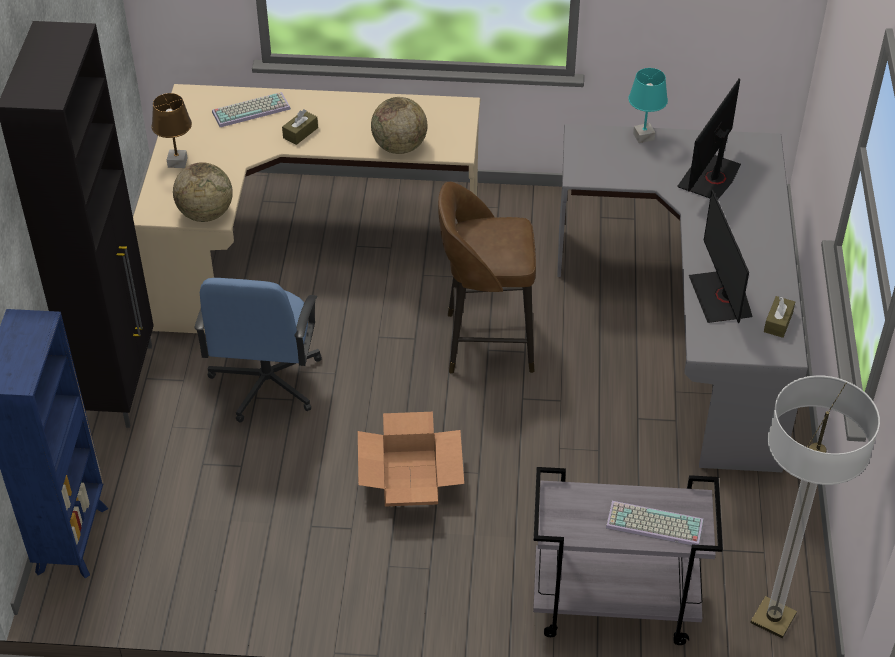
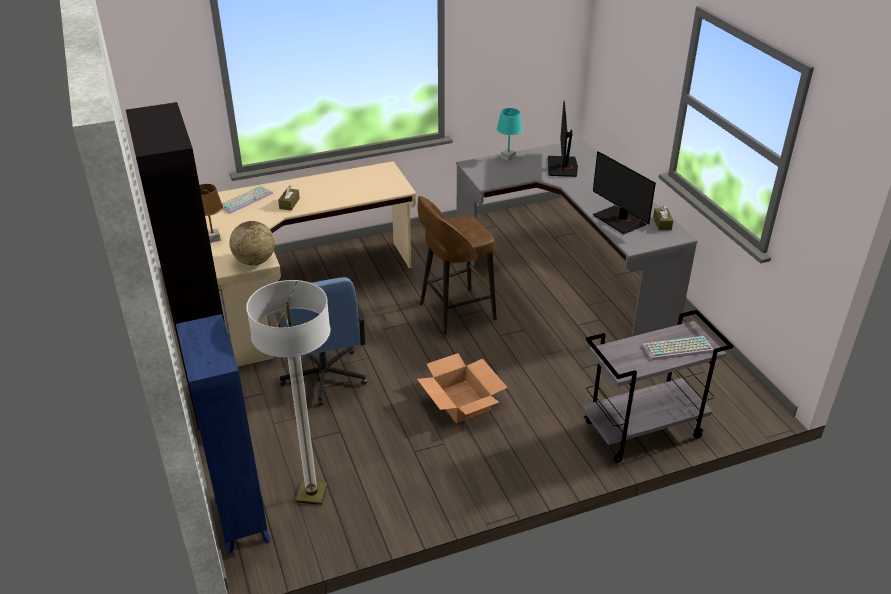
camera: 25 degrees left, 10 degrees down
globe [371,97,427,154] -> none
floor lamp [750,375,880,638] -> floor lamp moved to [246,280,330,505]

